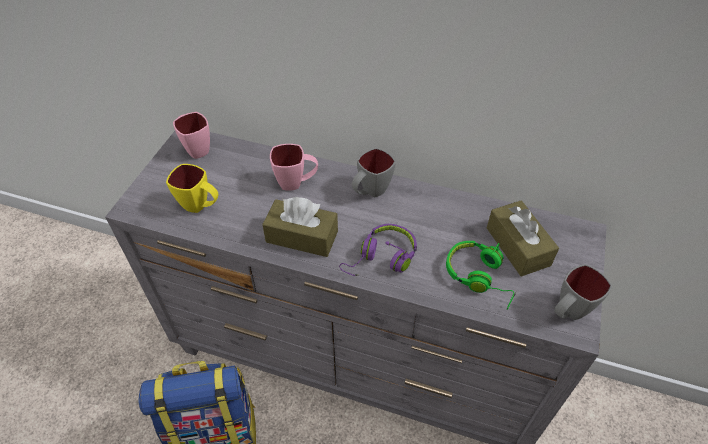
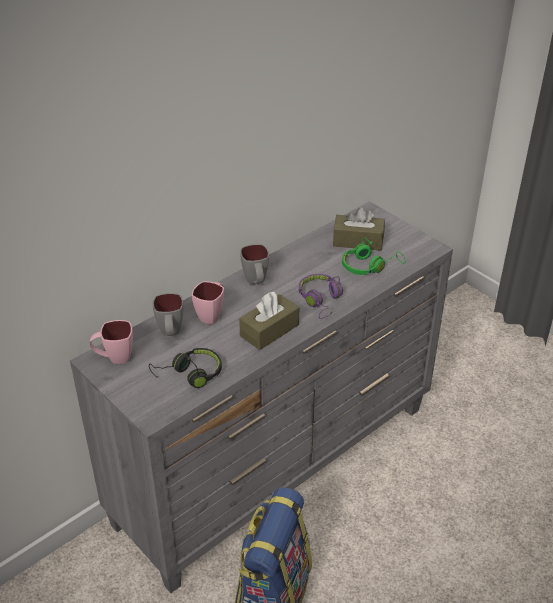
camera: 60 degrees left, 10 degrees down
yellow mug [166,164,218,213] -> black headphones [149,348,222,388]
grey mug [554,264,612,320] -> grey mug moved to [153,293,183,336]

